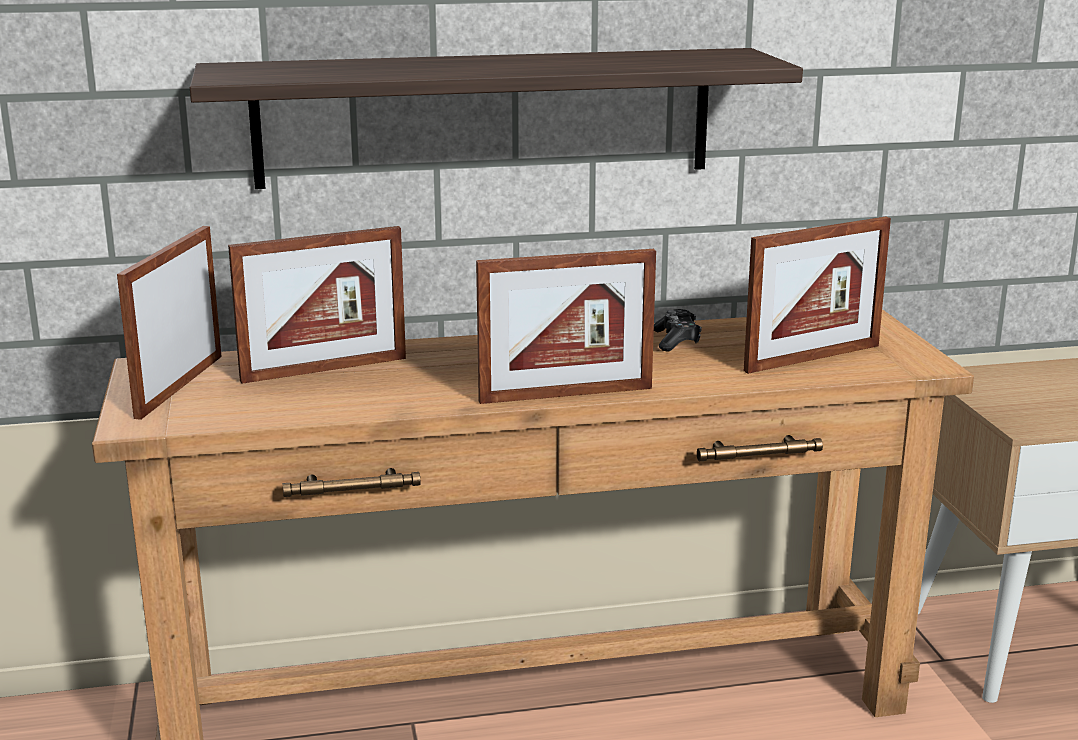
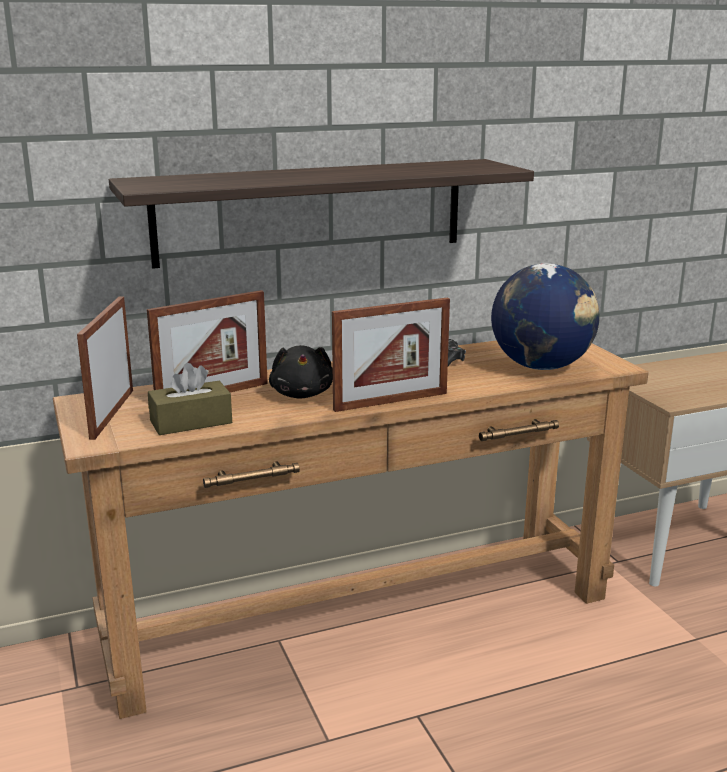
camera: 10 degrees left, 0 degrees up
picture frame [744,217,891,374] -> globe [491,263,600,370]
none -> brown tissue box [148,363,232,435]
none -> black plush toy [269,345,333,399]

